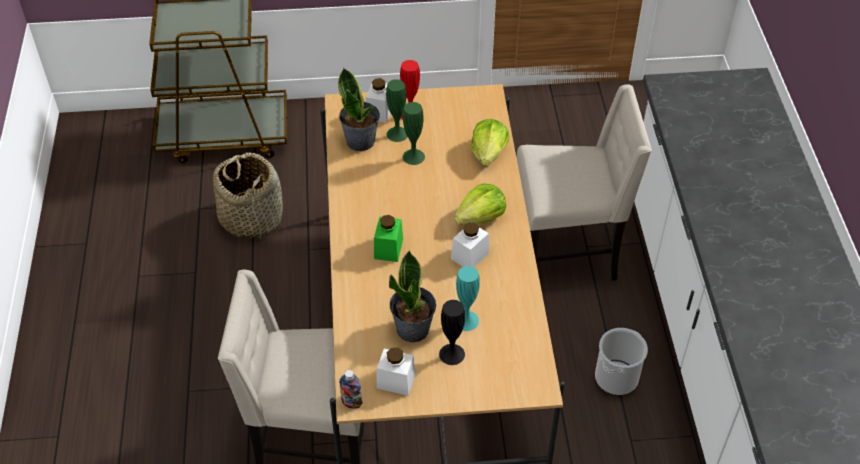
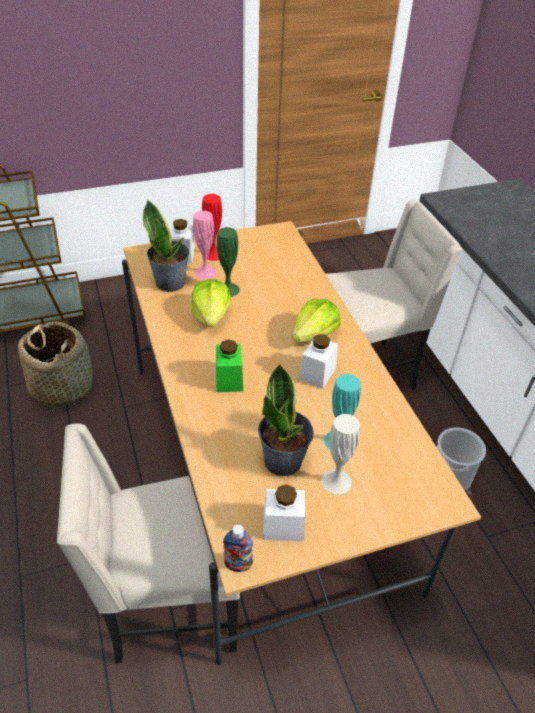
camera: 15 degrees left, 5 degrees down
green vase [386,79,407,142] -> pink vase [193,211,217,279]
black vase [439,300,465,365] -> white vase [321,414,360,494]
lettuce [471,119,509,166] -> lettuce moved to [191,279,231,327]

